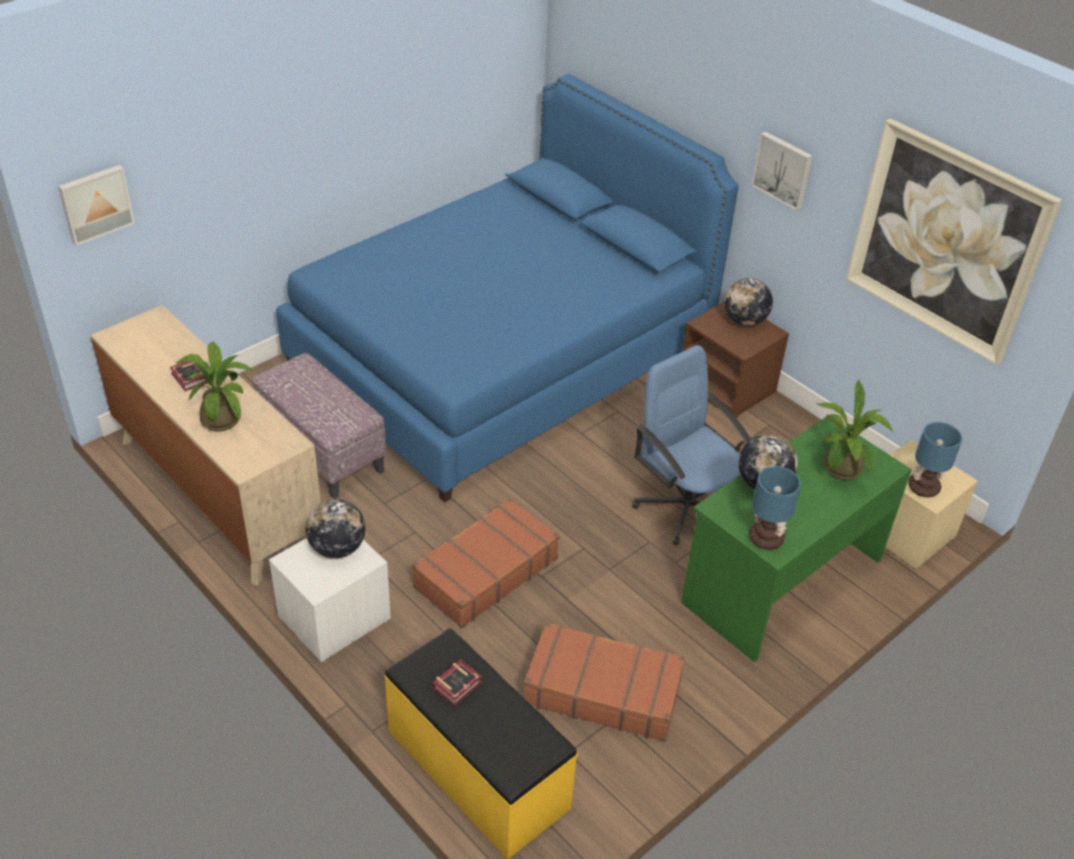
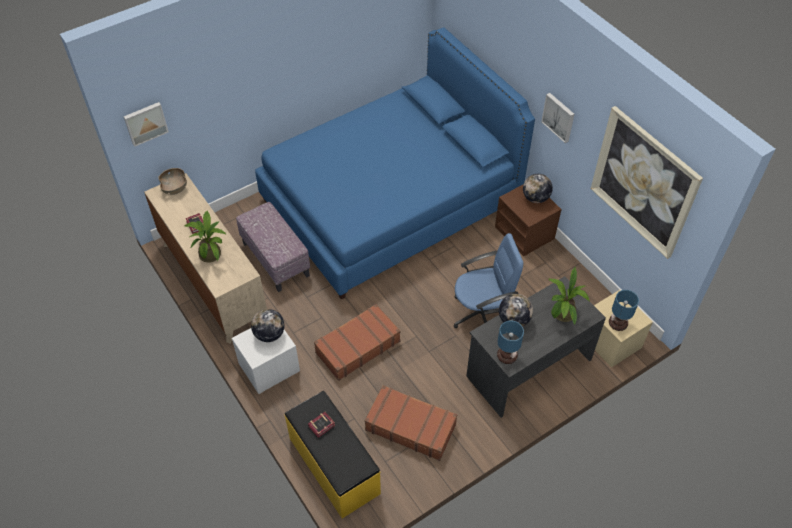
camera: 10 degrees right, 10 degrees up
blue office chair [632,345,751,546] -> blue office chair turned 105 degrees clockwise [454,233,523,328]
green desk [681,417,912,663] -> grey desk [466,276,606,418]
none -> brown bowl [158,168,187,195]

